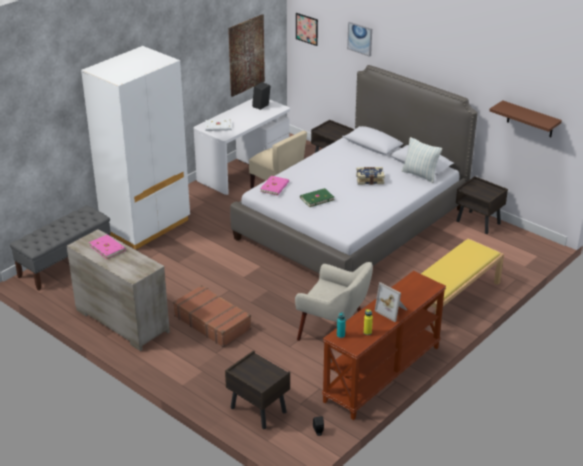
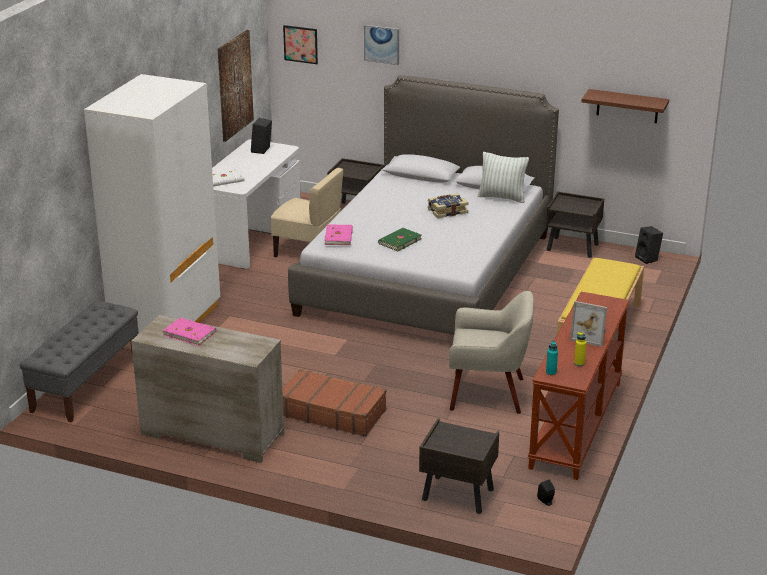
camera: 20 degrees left, 5 degrees down
none -> black speaker [635,226,663,264]

